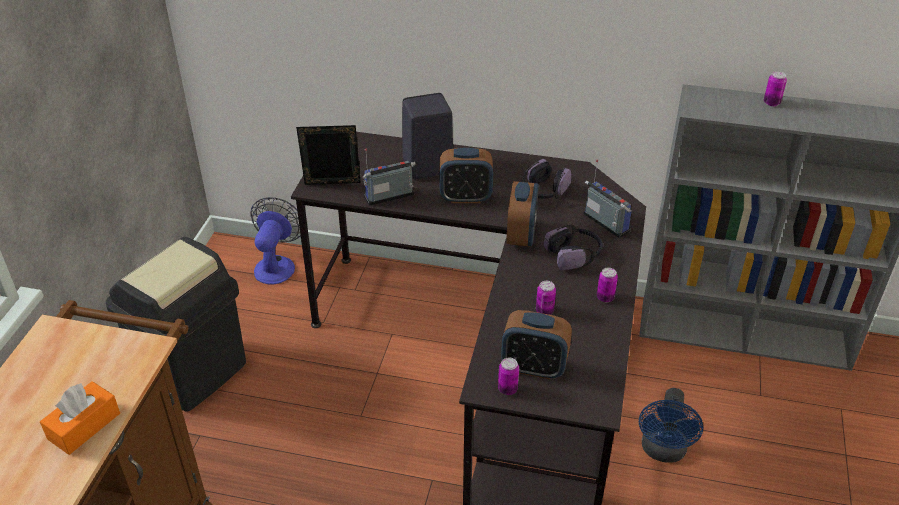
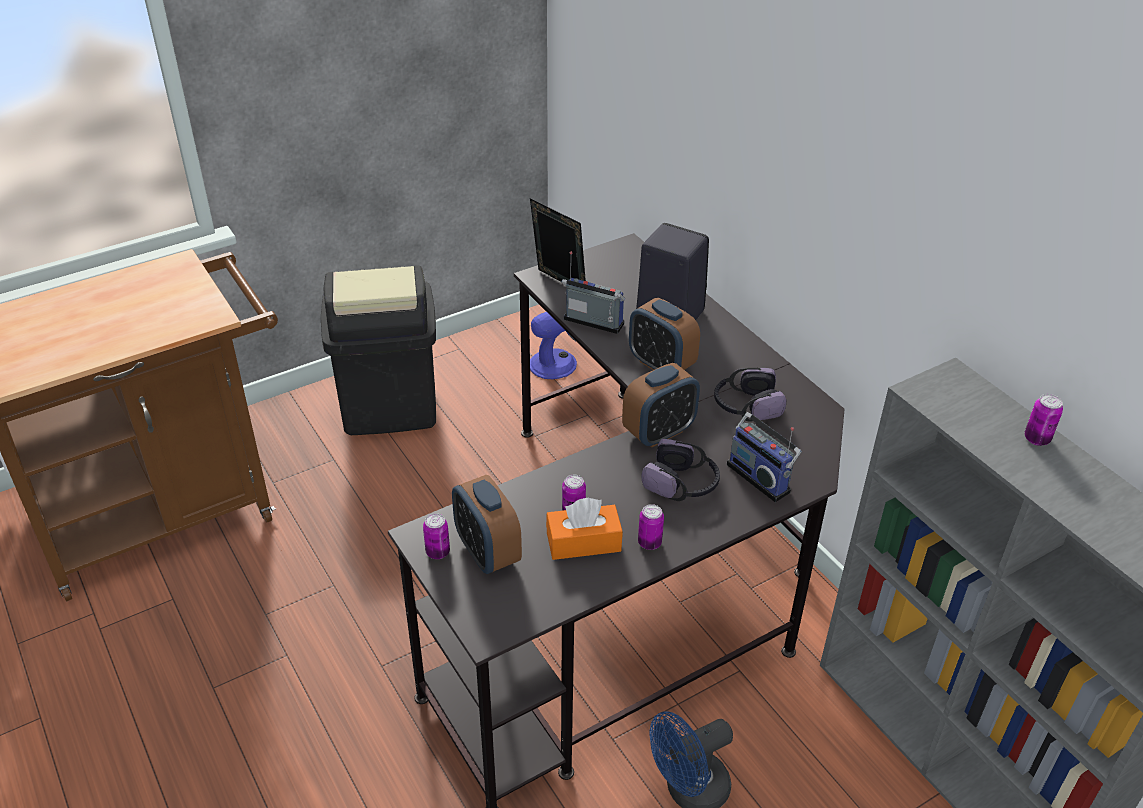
camera: 45 degrees right, 0 degrees up
orange tissue box [40,381,120,455] -> orange tissue box moved to [546,498,623,560]
radio [584,160,632,238] -> radio turned 135 degrees clockwise [727,412,802,502]

